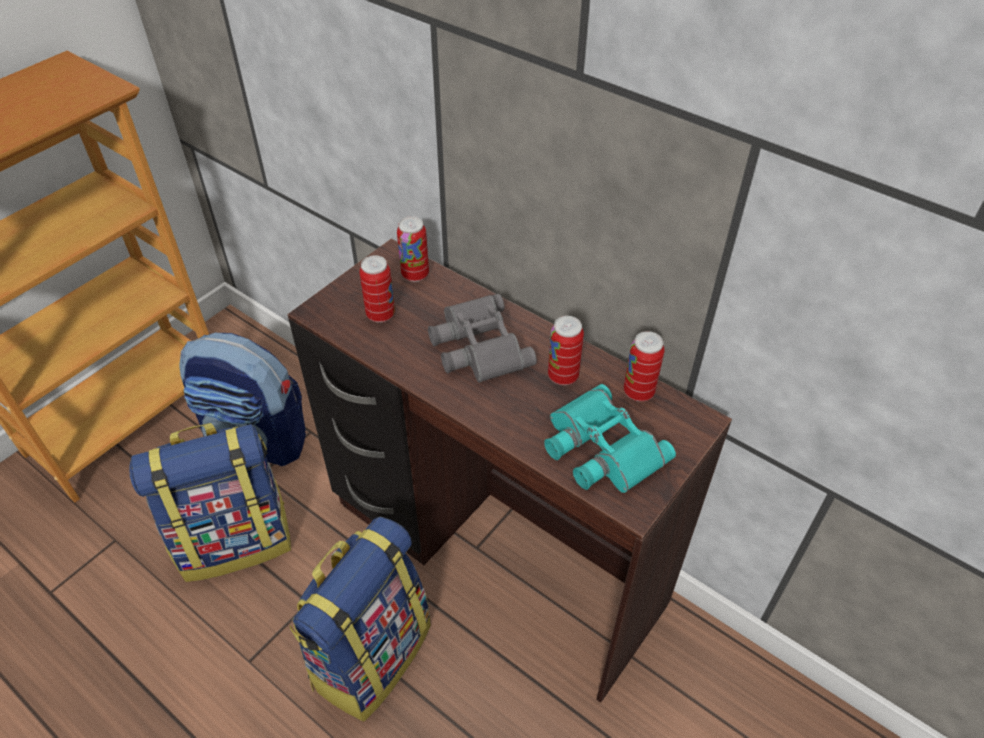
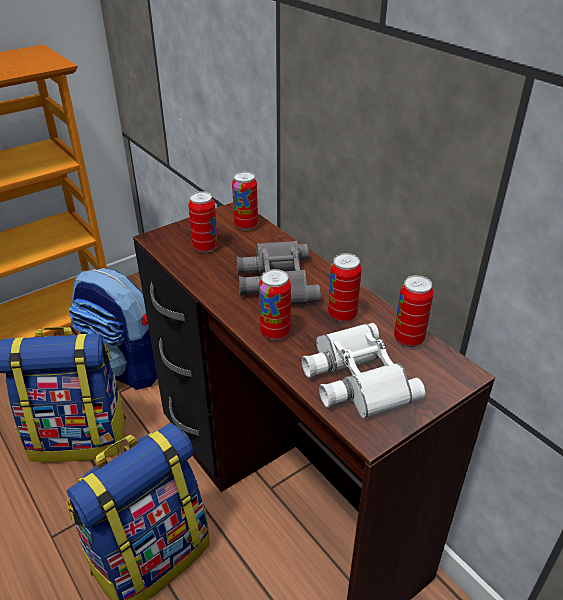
camera: 15 degrees right, 10 degrees down
turquoise binoculars [544,384,676,493] -> white binoculars [302,323,426,418]
none -> can [259,269,291,340]

